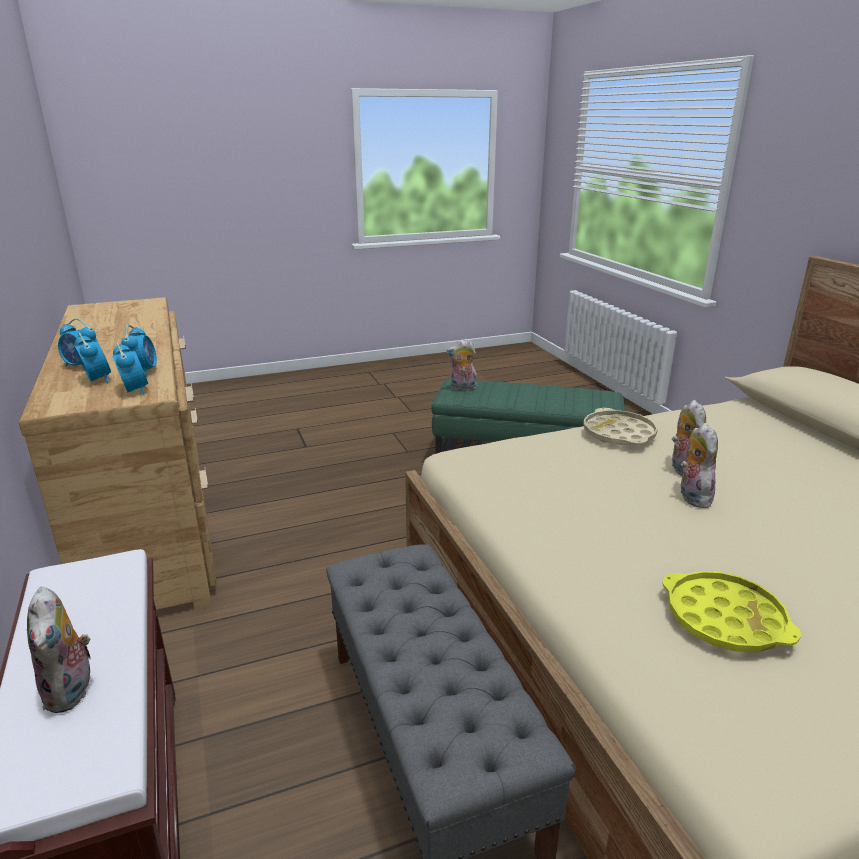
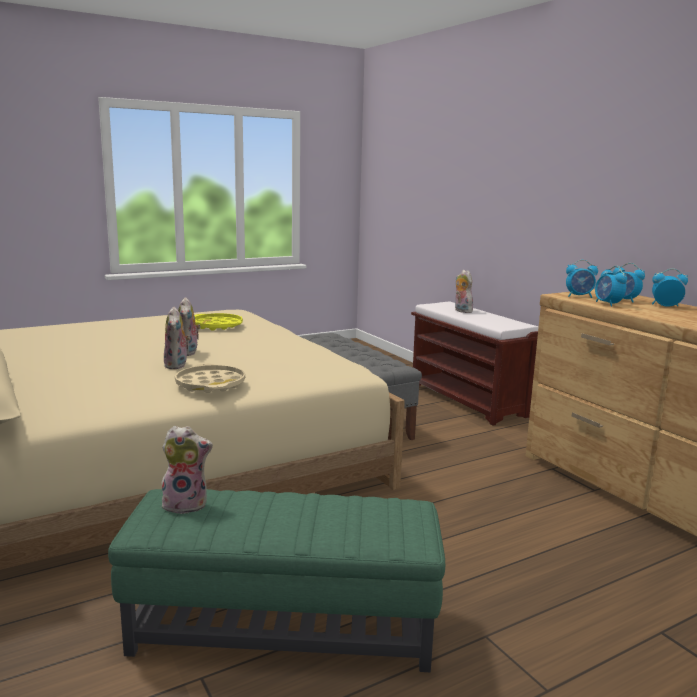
camera: 170 degrees right, 10 degrees down
alarm clock [112,342,148,395] -> alarm clock turned 45 degrees counterclockwise [566,260,598,298]
plush toy [447,340,477,391] -> plush toy moved to [160,426,213,514]

